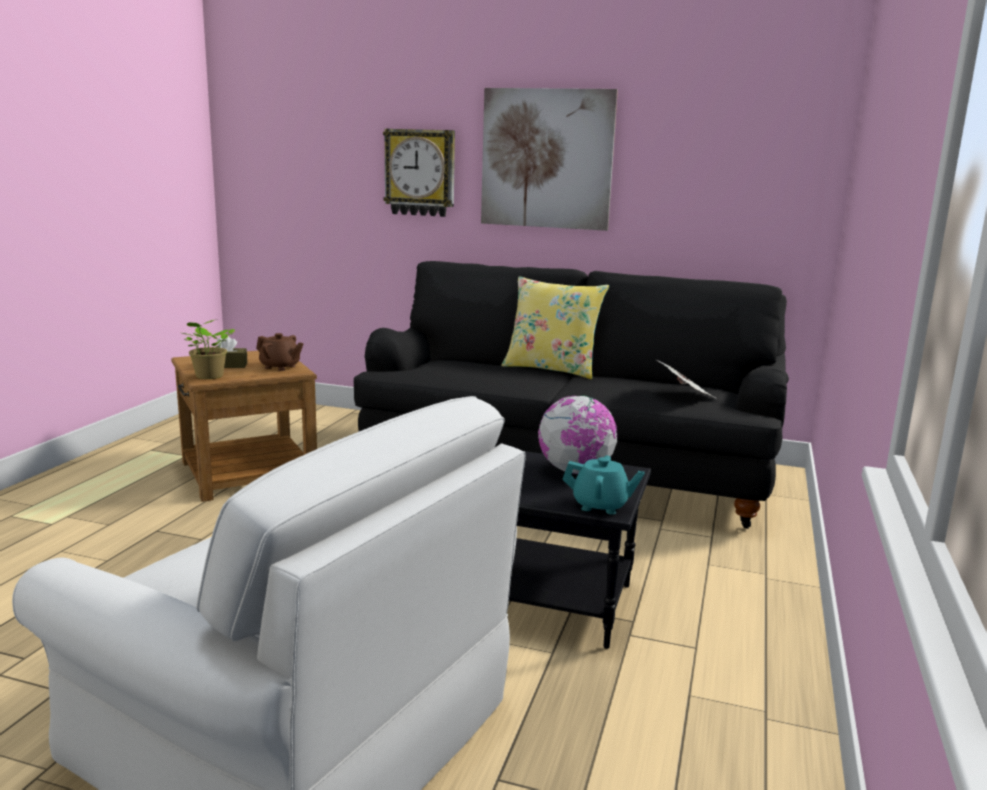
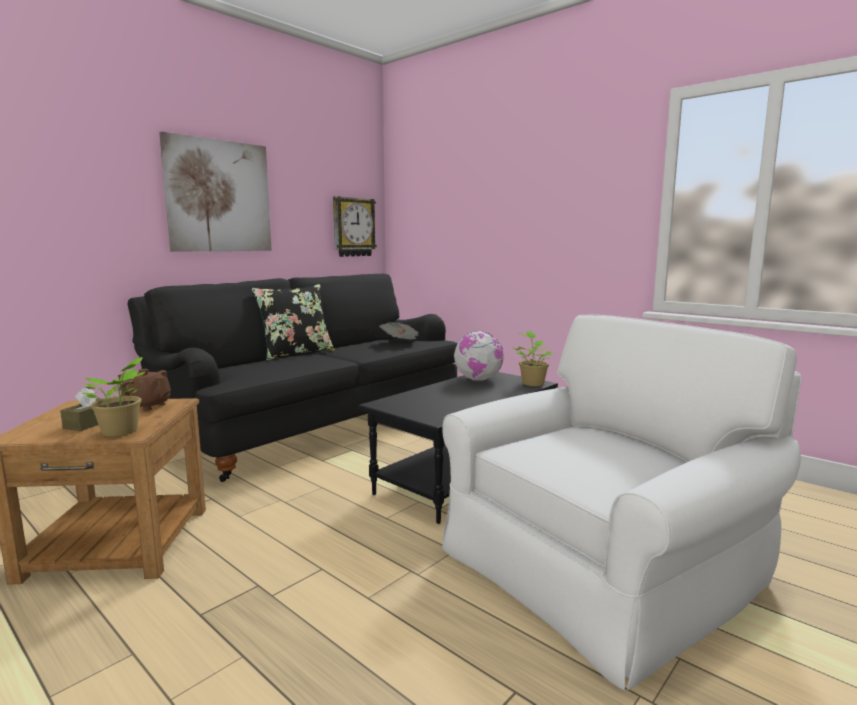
camera: 65 degrees left, 5 degrees down
brown teapot [256,333,304,371] -> brown teapot turned 120 degrees counterclockwise [118,369,171,411]
wall clock [383,129,455,217] -> wall clock moved to [333,196,377,257]
yellow pillow [501,276,609,379] -> black pillow [252,284,335,360]
turquoise teapot [562,455,645,515] -> potted plant [513,331,554,386]

